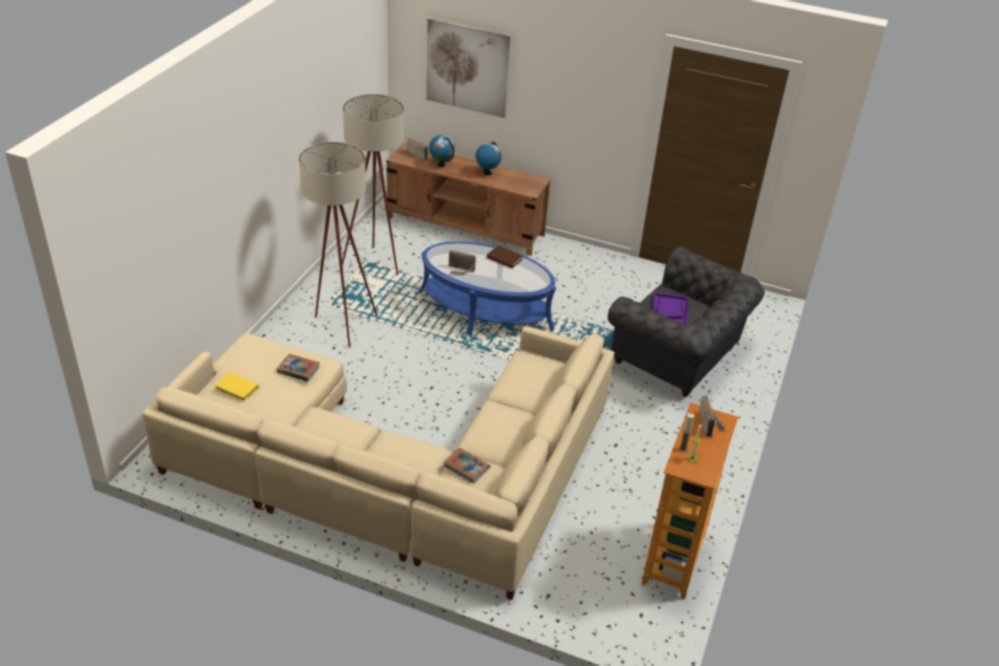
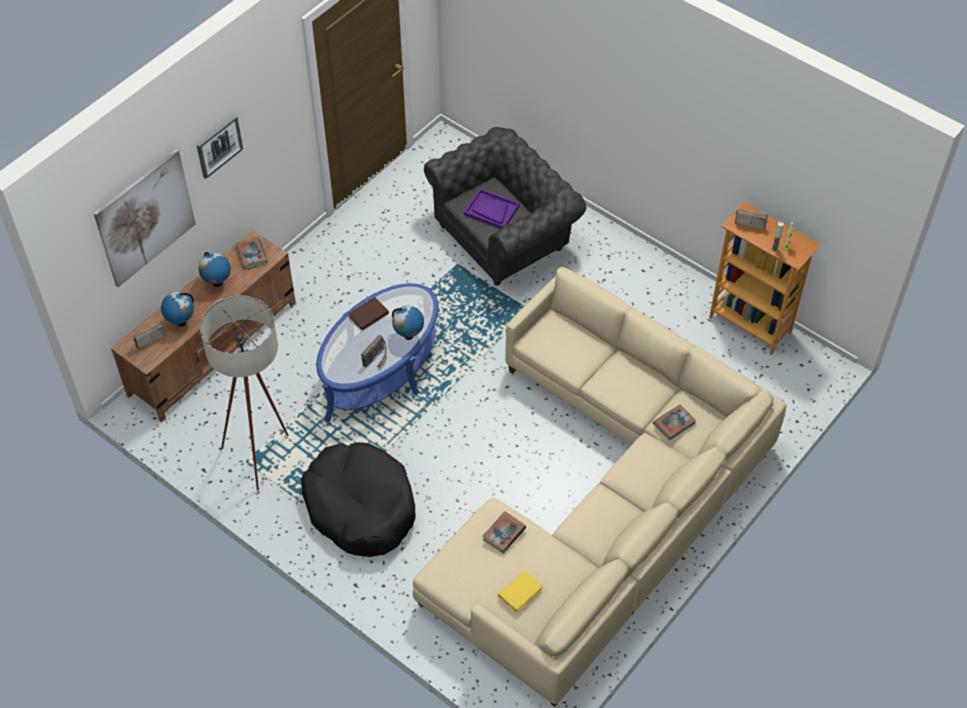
camera: 70 degrees left, 15 degrees up
beige floor lamp [299,142,378,348] -> black dog bed [301,442,416,557]
none -> picture [197,115,243,179]
none -> book [235,237,268,269]
none -> globe [392,306,424,340]

